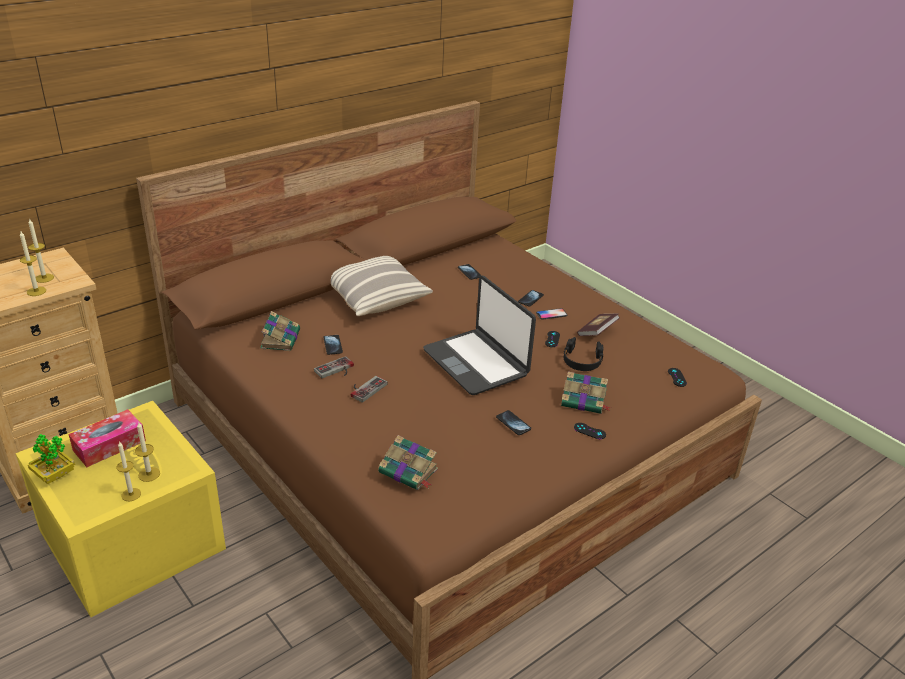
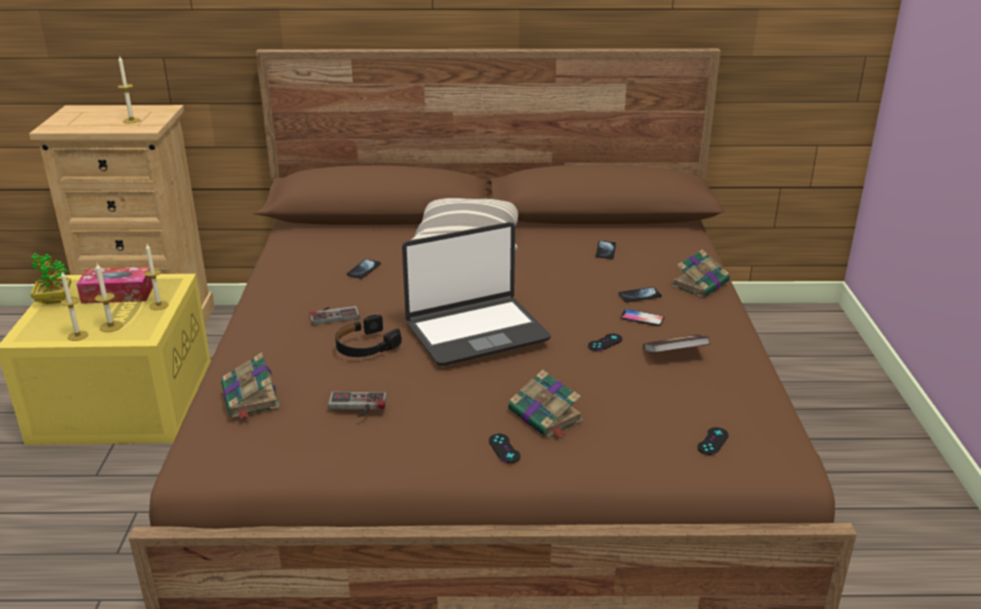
camera: 40 degrees right, 5 degrees down
candle [20,232,46,296] -> candle moved to [144,244,169,310]
book [260,311,300,351] -> book moved to [671,250,730,298]
game controller [314,356,354,378] -> game controller moved to [328,392,387,417]
laptop [423,275,536,395] -> laptop turned 120 degrees counterclockwise [402,222,551,366]
phone [496,410,531,435] -> none
black headphones [563,337,603,371] -> black headphones moved to [335,315,402,357]

